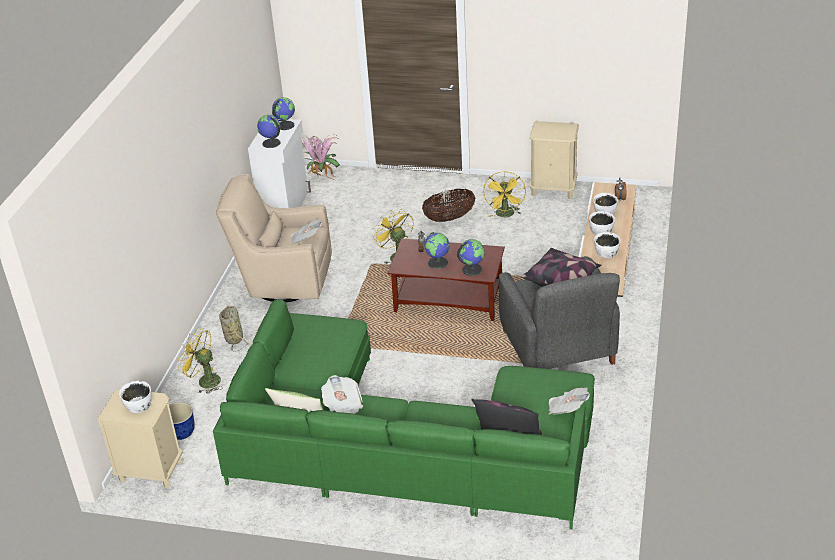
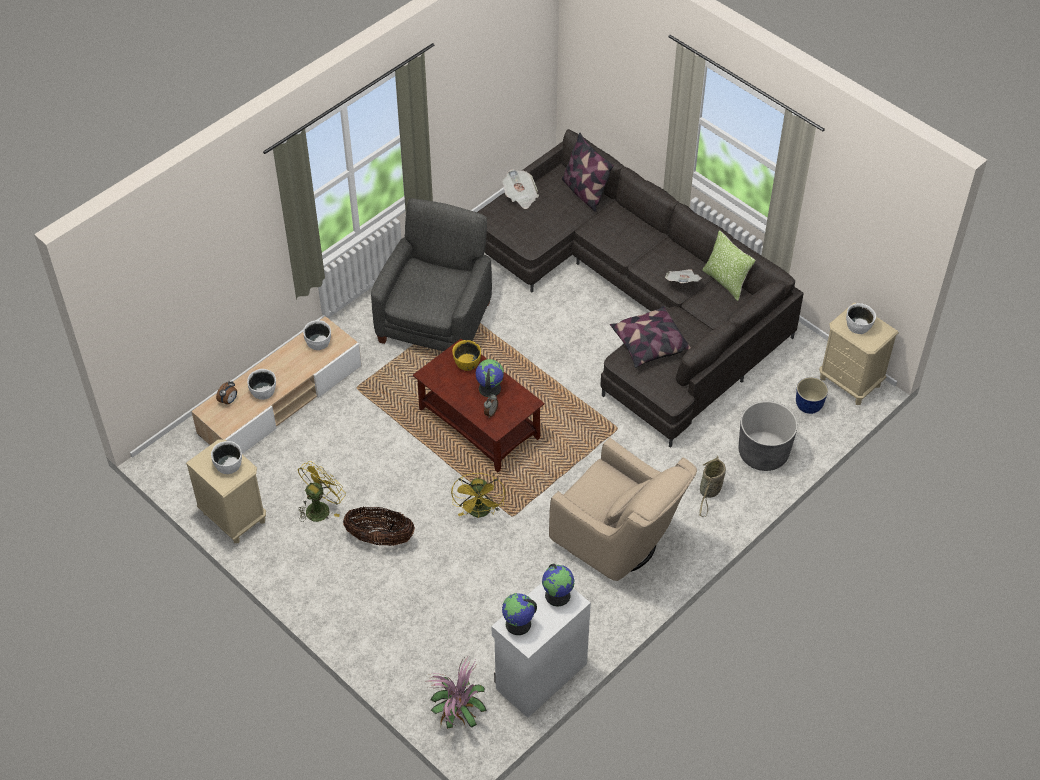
camera: 150 degrees left, 15 degrees up
yellow fan [178,328,223,394] -> grey planter [739,401,798,471]
green sofa [213,299,595,529] -> grey sofa [476,129,804,448]
newspaper [291,219,322,245] -> none
globe [457,239,484,276] -> yellow bowl [452,340,481,371]
pillow [521,248,601,287] -> pillow moved to [610,306,691,368]
white bowl [589,211,615,235] -> white bowl moved to [211,441,242,474]

